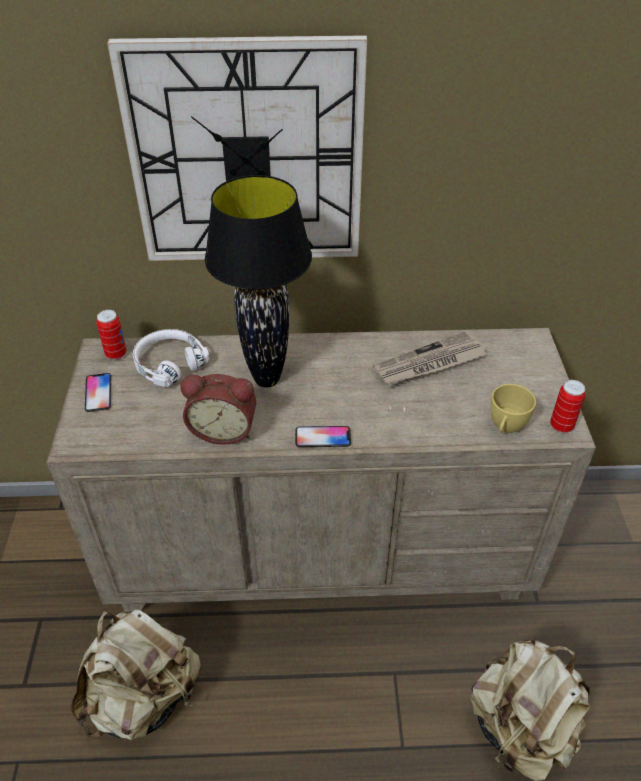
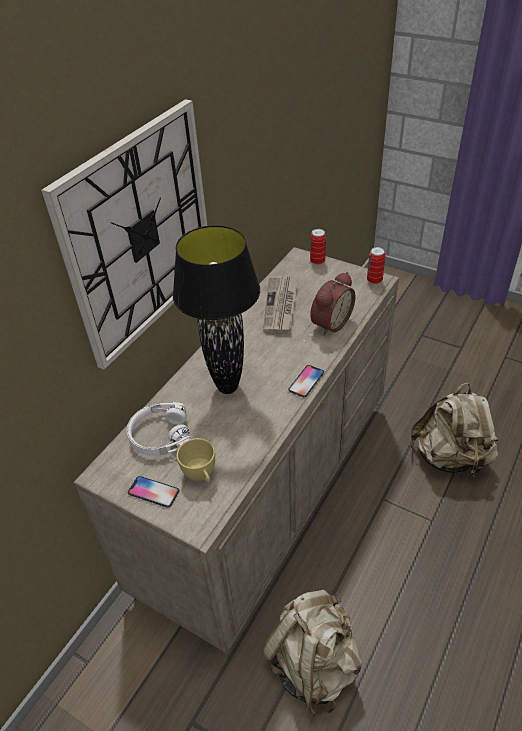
camera: 55 degrees left, 0 degrees up
can [96,310,127,360] -> can moved to [310,229,326,265]
alarm clock [181,374,256,444] -> alarm clock moved to [310,272,356,336]
yellow cup [490,384,536,433] -> yellow cup moved to [177,438,215,483]

